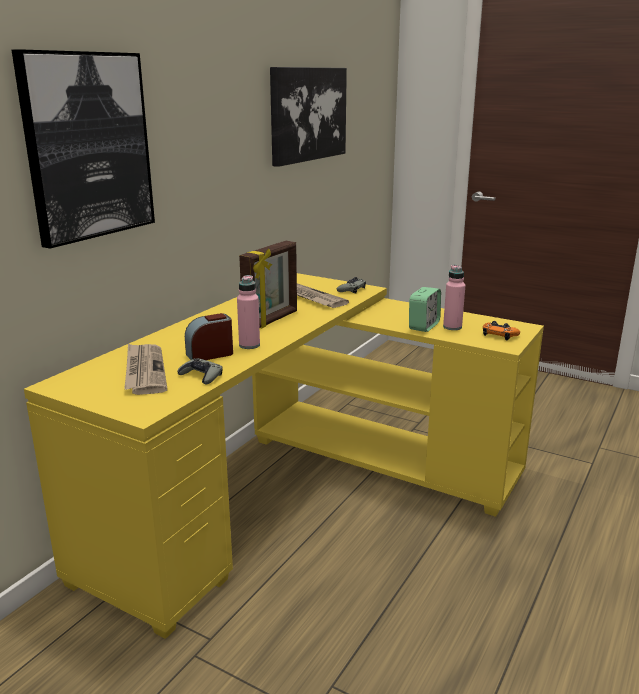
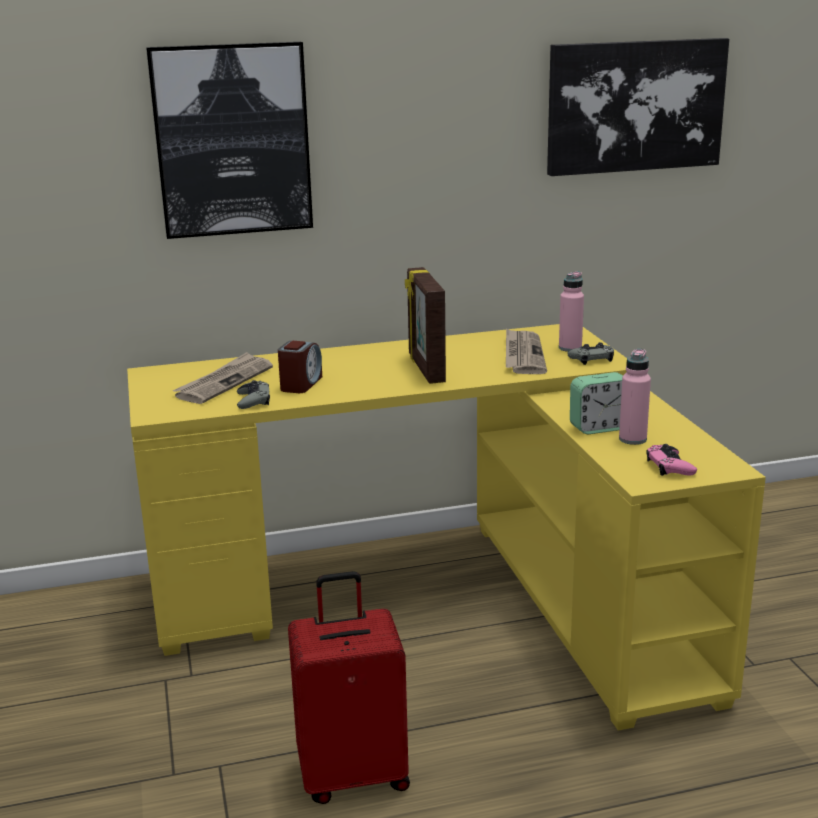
camera: 45 degrees right, 0 degrees up
alarm clock [185,313,233,360] -> alarm clock turned 90 degrees clockwise [278,341,322,393]
pink bottle [237,275,260,349] -> pink bottle moved to [559,271,584,352]
picture frame [239,241,297,329] -> picture frame turned 90 degrees clockwise [405,267,446,384]
orange game controller [483,321,520,340] -> pink game controller [646,444,697,476]
none -> red suitcase [288,571,410,804]

